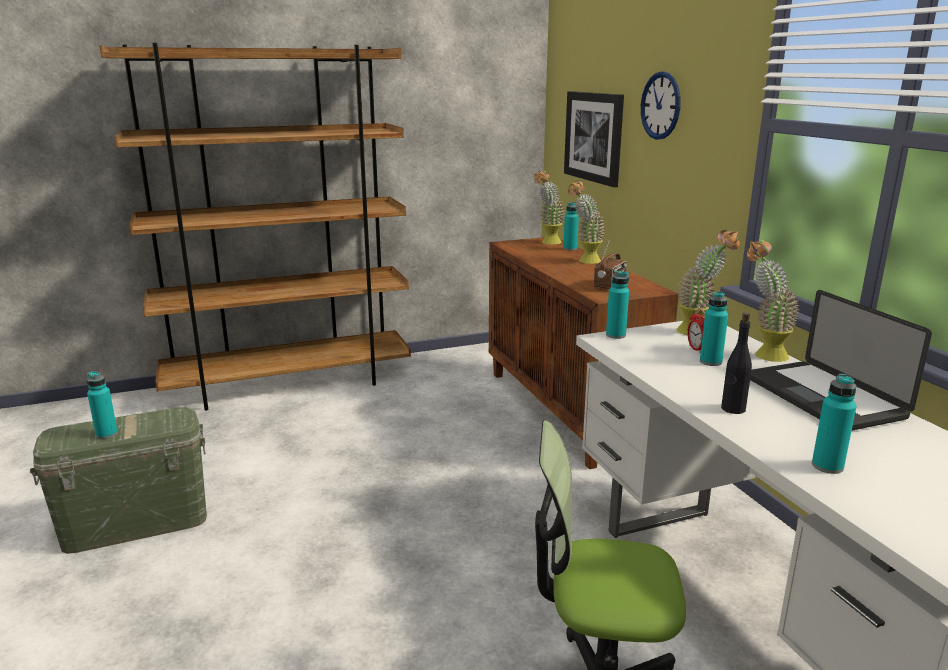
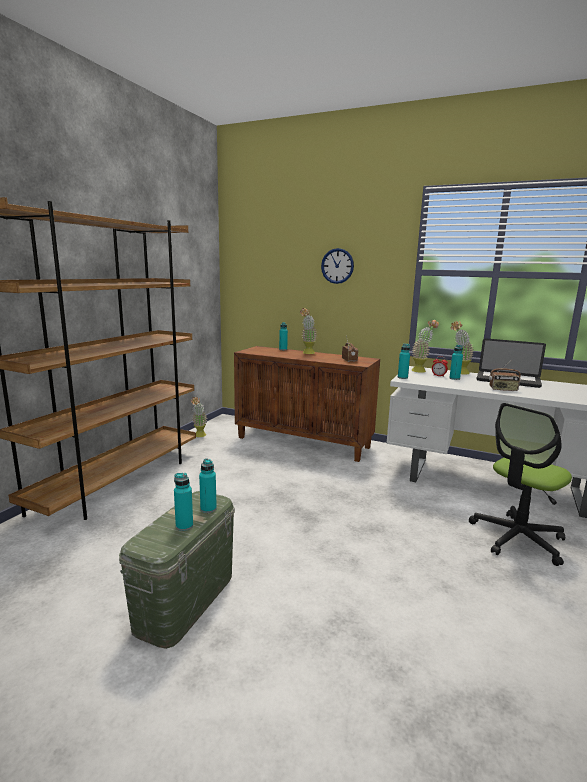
camera: 45 degrees left, 5 degrees down
potted plant [534,171,564,244] -> potted plant moved to [191,397,207,437]
picture [564,91,624,187] -> none
black bottle [721,313,752,414] -> radio [489,361,521,391]
turquoise bottle [812,374,856,474] -> turquoise bottle moved to [199,458,217,513]

